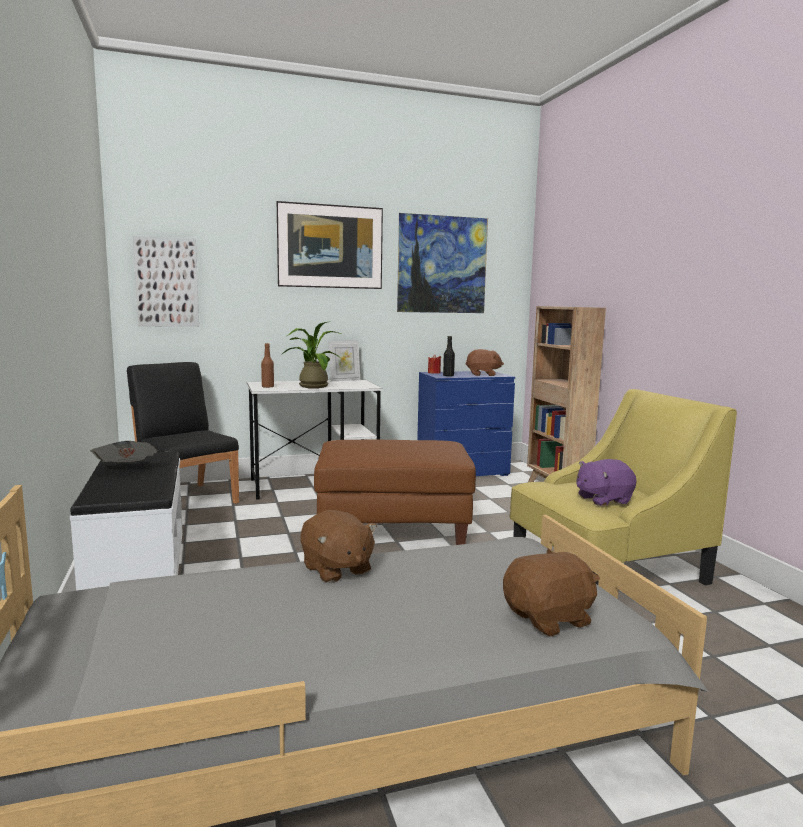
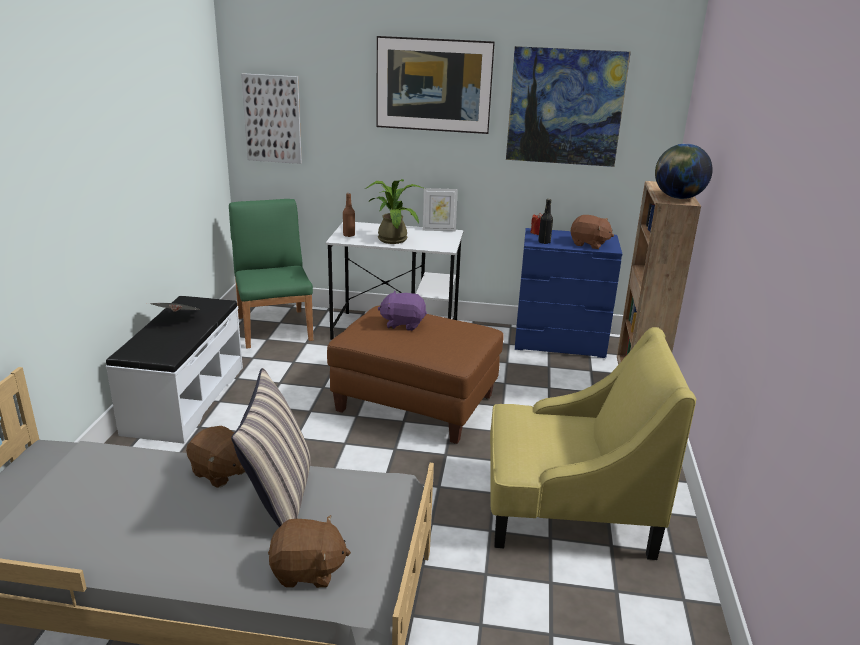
camera: 25 degrees right, 15 degrees up
black chair [127,362,239,504] -> green chair [229,199,313,348]
brown plush toy [300,510,377,583] -> brown plush toy turned 45 degrees counterclockwise [186,426,245,488]
purple plush toy [576,459,637,506] -> purple plush toy moved to [378,291,427,331]
none -> pillow [231,368,311,527]
none -> globe [655,144,713,199]

